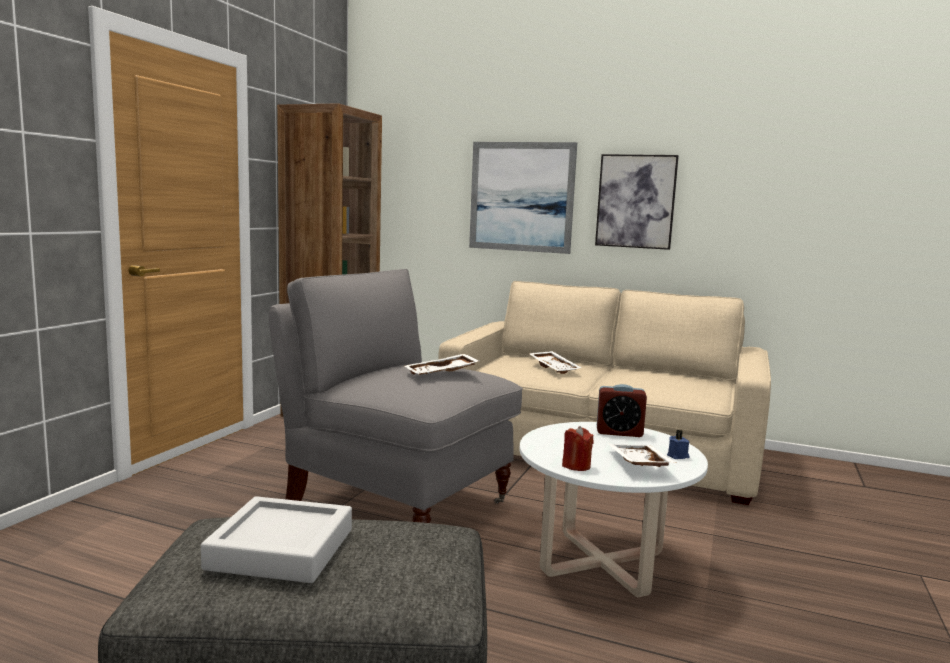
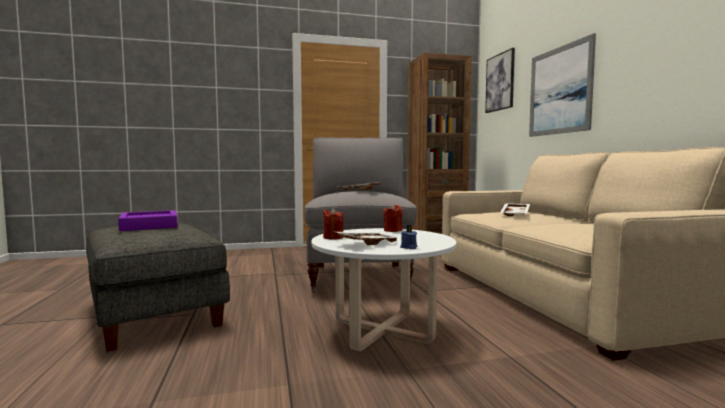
camera: 55 degrees right, 5 degrees down
grey tray [201,496,352,583] -> purple tray [118,210,178,231]
picture [595,154,679,250] -> picture moved to [485,48,515,113]
alarm clock [597,384,647,437] -> none
none -> red candle [383,204,402,232]

